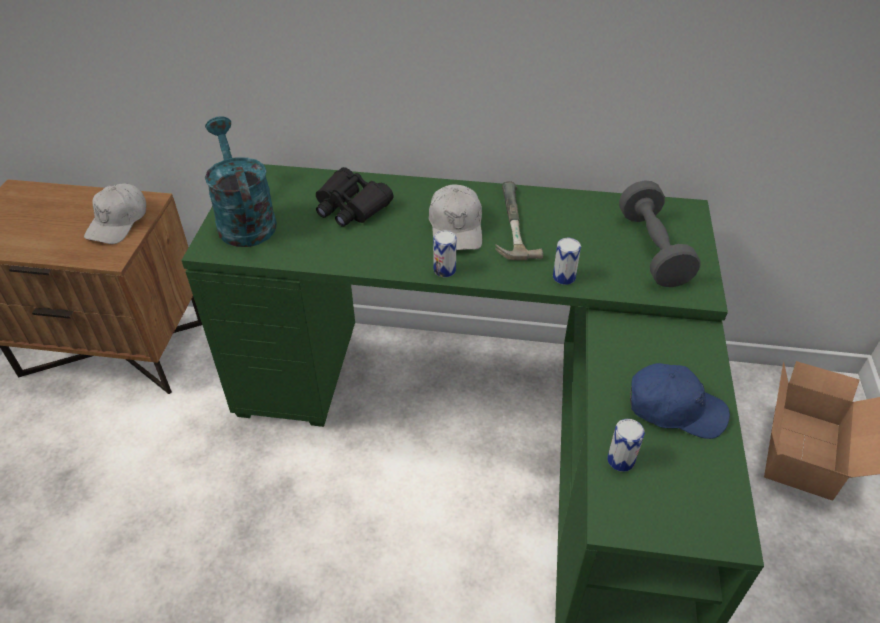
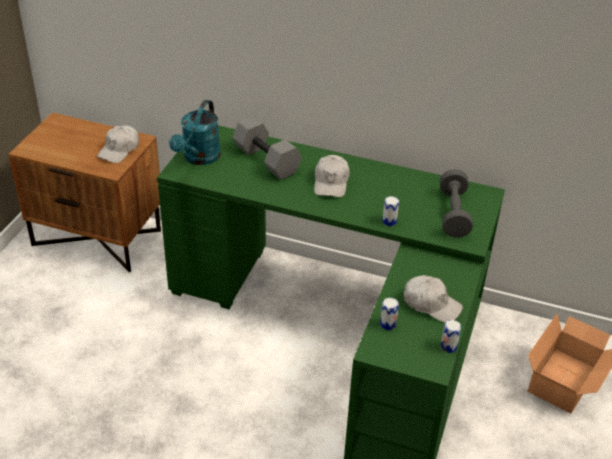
camera: 10 degrees right, 5 degrees down
turquoise watering can [205,116,277,247] -> turquoise watering can turned 150 degrees counterclockwise [169,100,221,165]
black binoculars [316,167,394,227] -> grey dumbbell [232,116,302,180]
can [433,231,457,277] -> can moved to [441,320,461,353]
hammer [495,181,543,260] -> none
blue cap [630,363,730,439] -> white cap [404,275,463,323]

